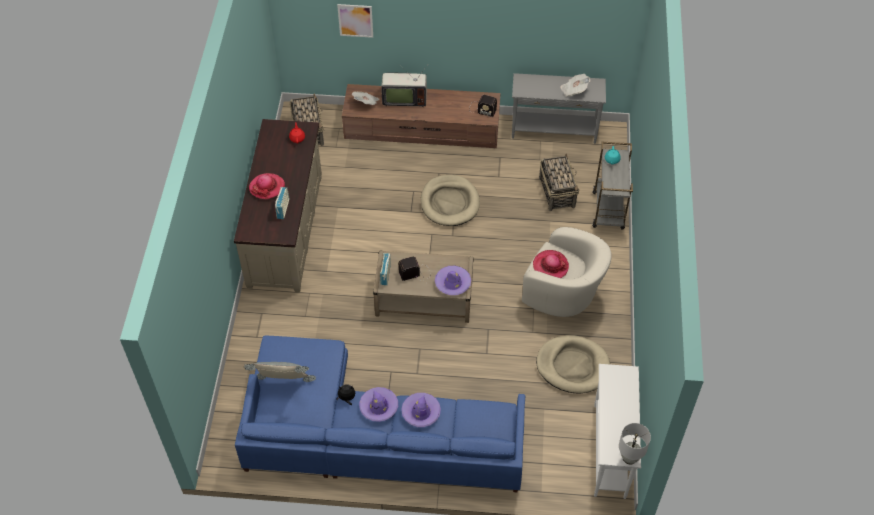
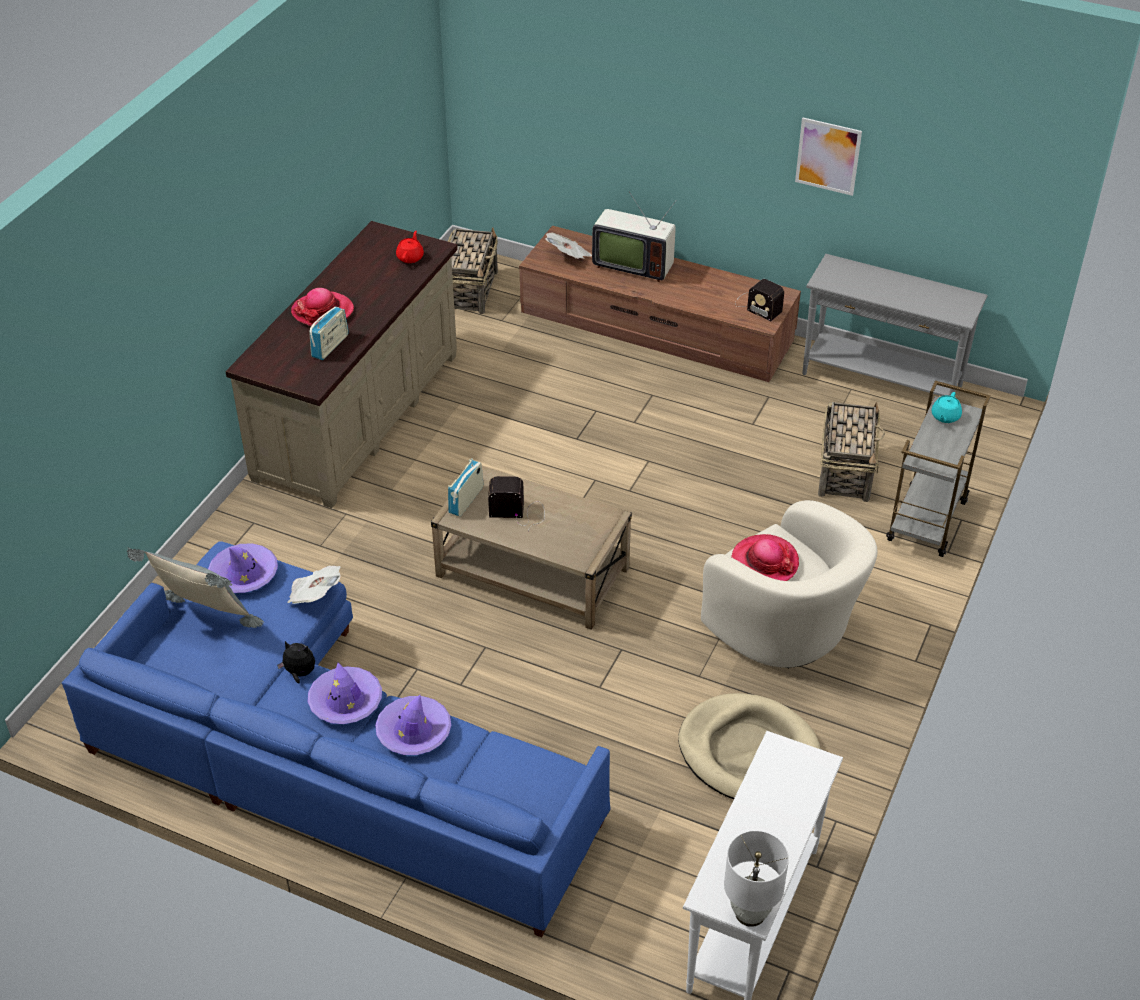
camera: 20 degrees right, 10 degrees down
picture [337,4,373,38] -> picture moved to [795,118,862,196]
beige dog bed [421,175,480,226] -> none
purple hat [435,266,471,295] -> purple hat moved to [208,543,278,593]
newspaper [560,74,590,97] -> newspaper moved to [288,566,341,604]

